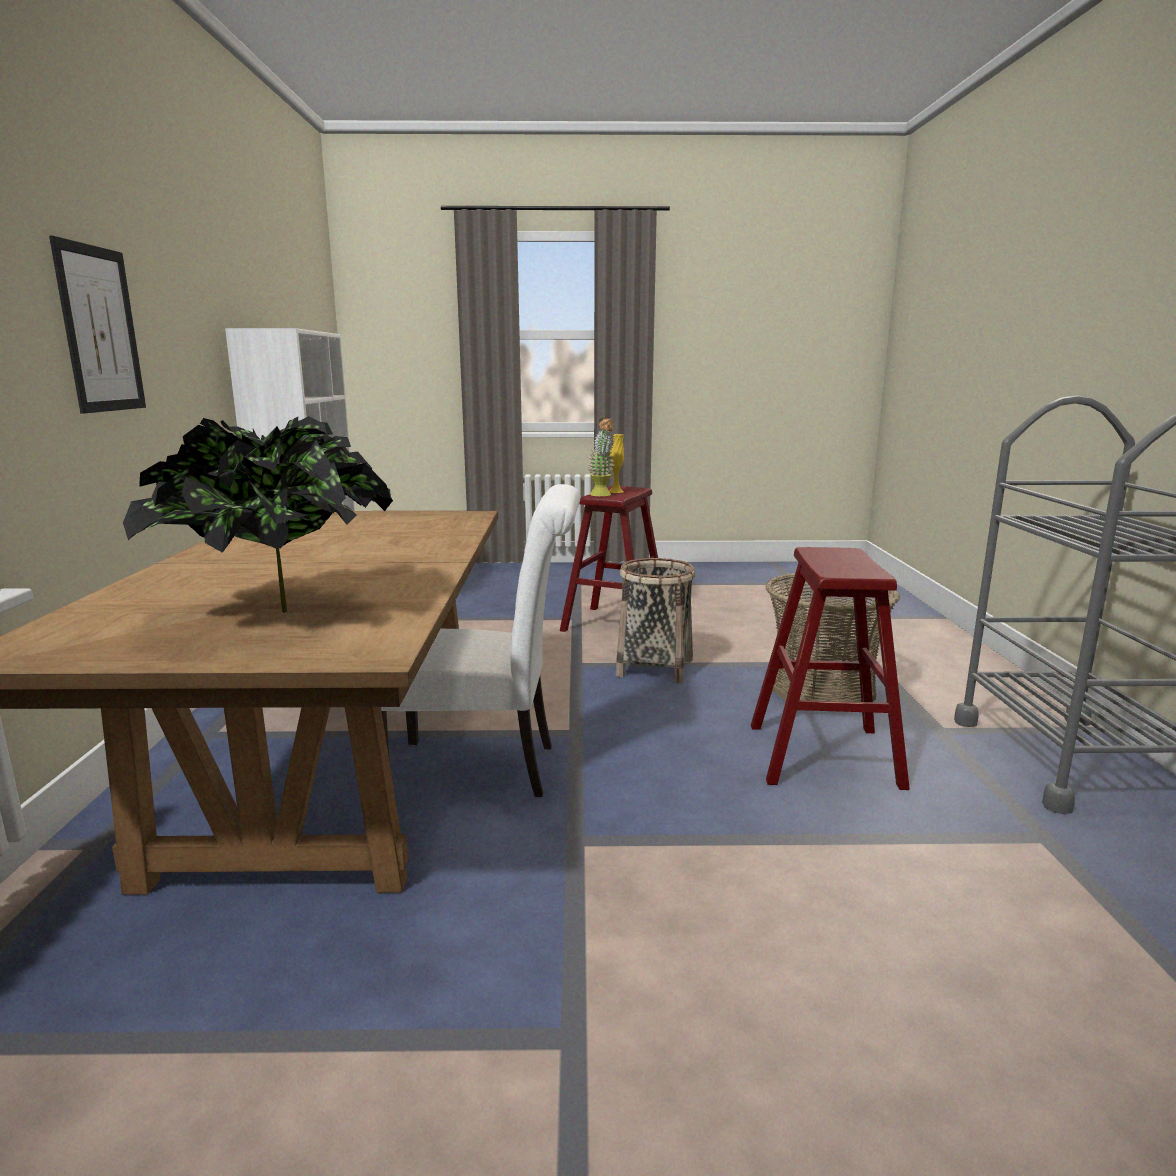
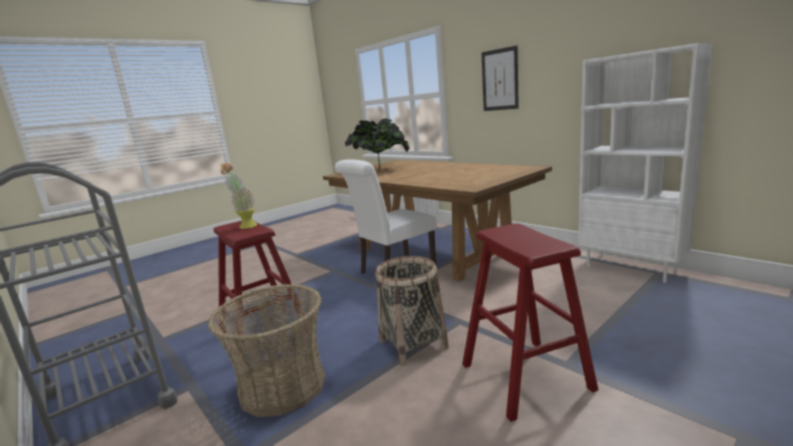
camera: 140 degrees right, 0 degrees up
potted plant [588,417,615,497] -> potted plant moved to [221,163,258,229]
yellow vase [609,434,624,493] -> none

